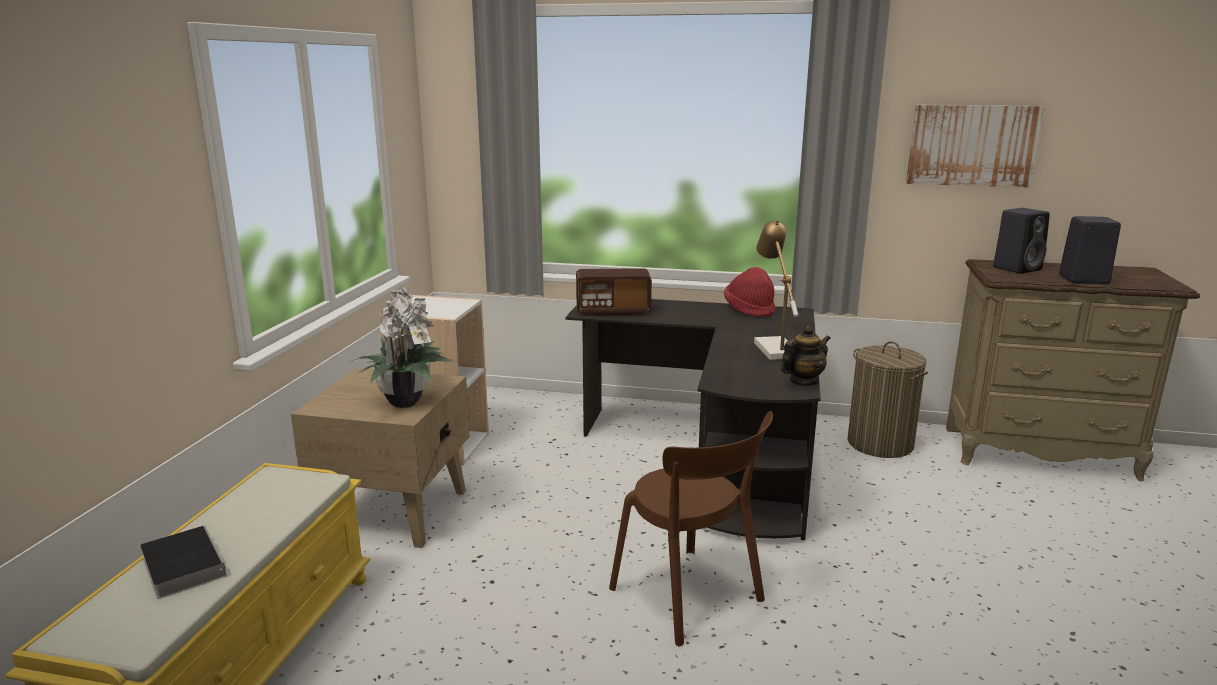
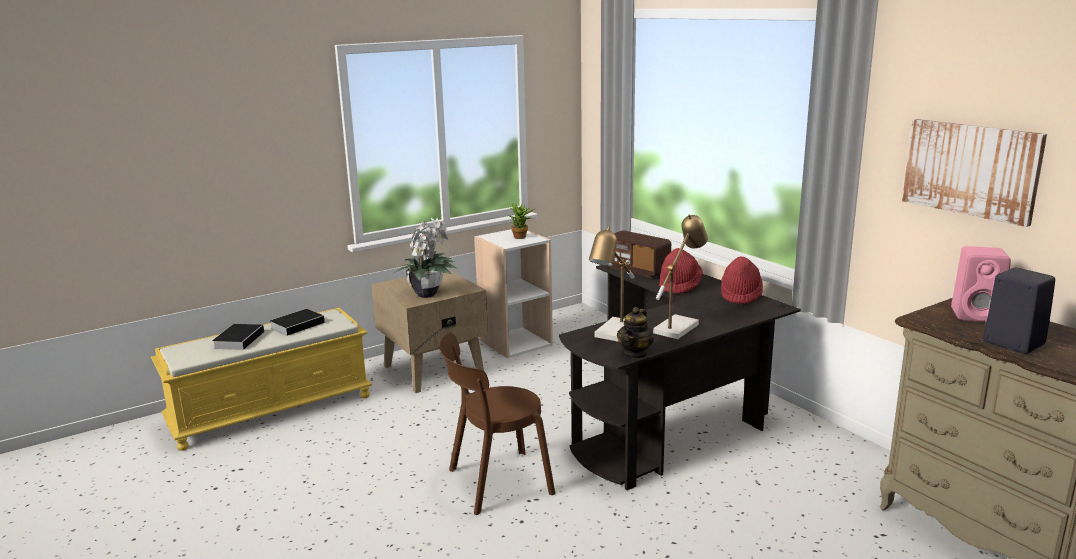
camera: 45 degrees right, 0 degrees up
brown chair [609,411,773,646] -> brown chair turned 60 degrees clockwise [439,332,555,515]
teapot [781,326,831,385] -> teapot turned 105 degrees clockwise [617,307,654,359]
laundry basket [847,341,928,458] -> none
black speaker [993,208,1050,274] -> pink speaker [951,246,1011,322]
none -> book [270,309,326,336]
none -> potted plant [508,202,535,239]
none -> table lamp [589,226,634,342]
none -> red hat [659,248,703,294]

